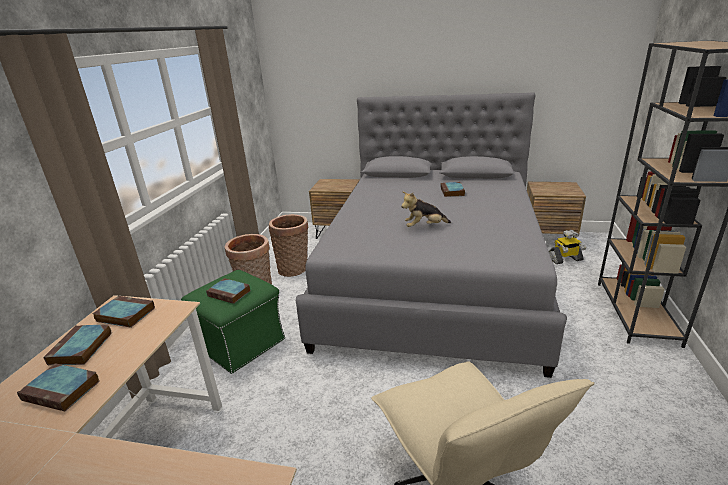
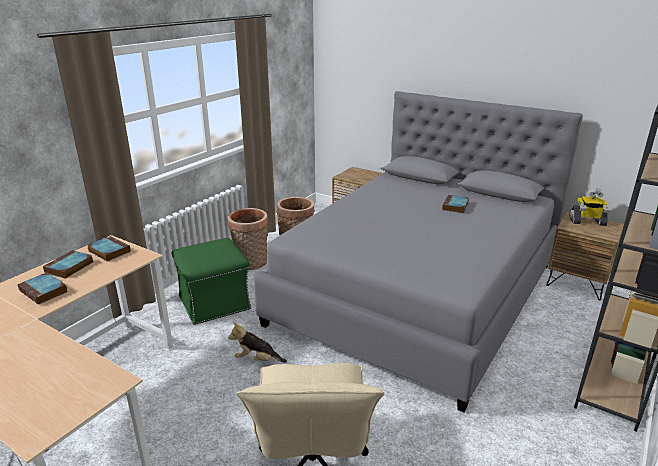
camera: 20 degrees right, 0 degrees up
book [206,278,250,304] -> none
plush toy [401,192,451,227] -> plush toy moved to [228,322,287,363]
toy robot [549,230,586,264] -> toy robot moved to [569,188,610,226]

